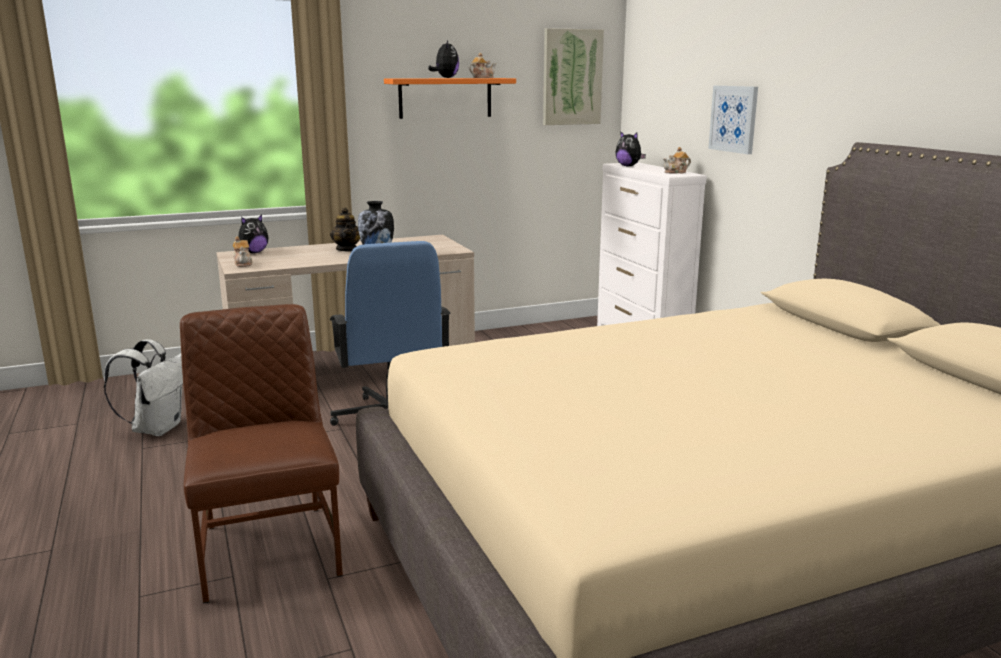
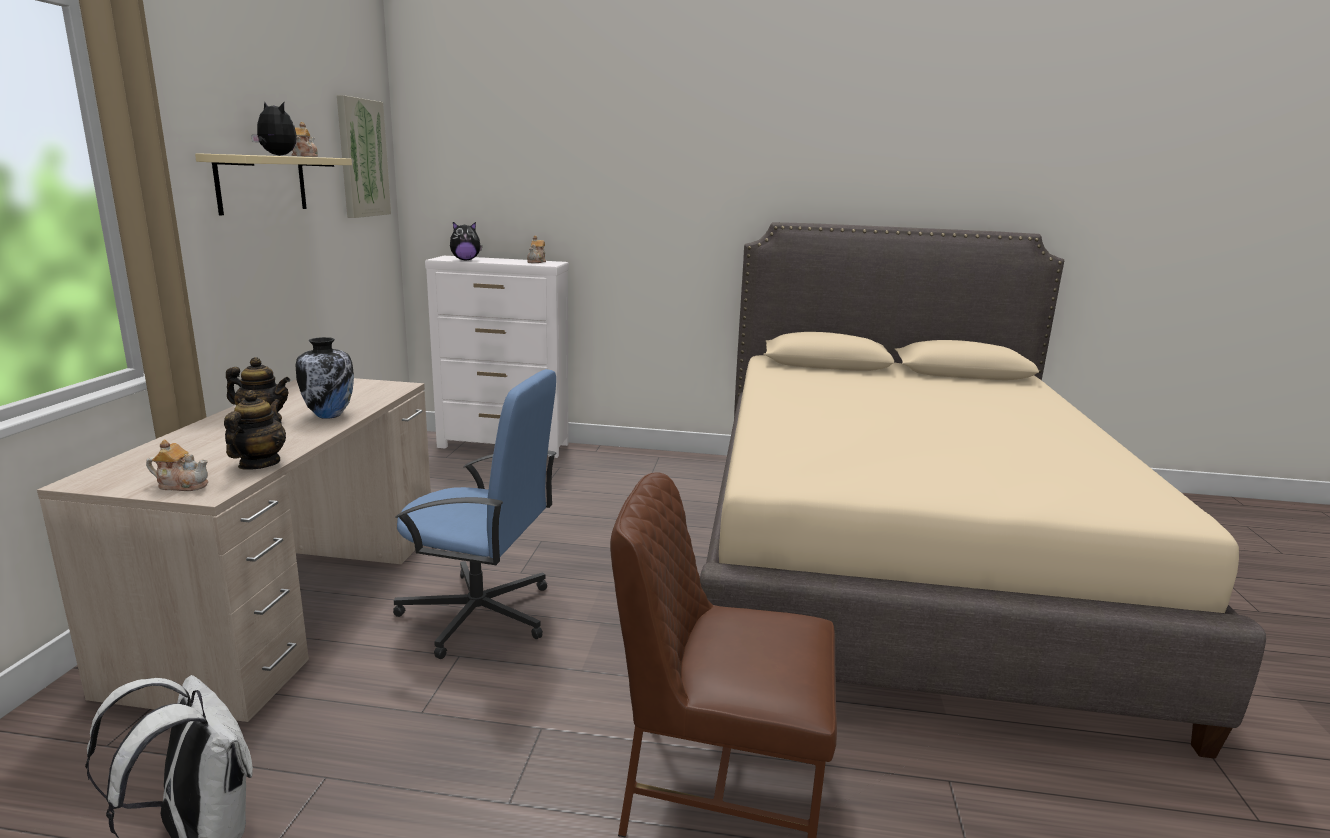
camera: 60 degrees left, 0 degrees up
plush toy [239,214,269,253] -> none
orange shelf [384,78,516,119] -> beige shelf [195,153,352,215]
picture [708,86,758,154] -> none
none -> teapot [224,390,286,470]

